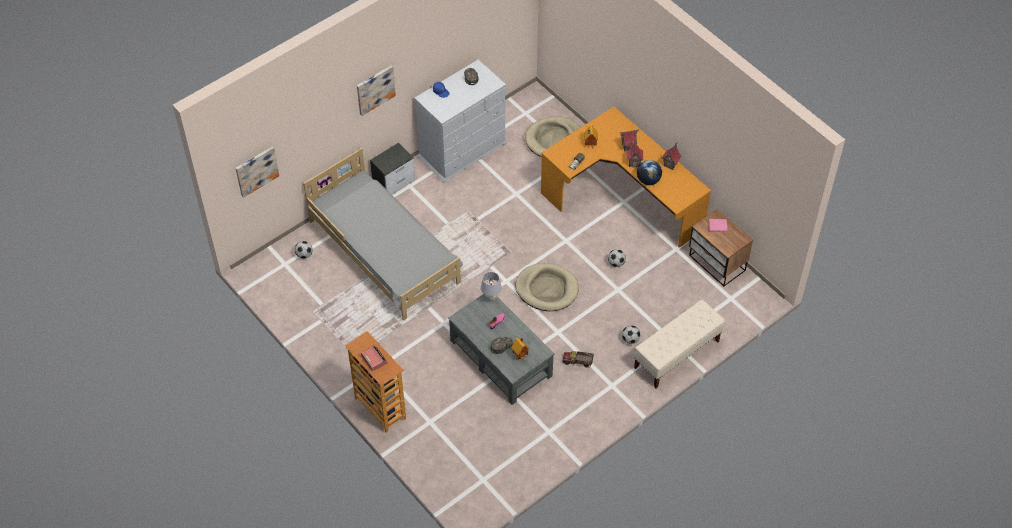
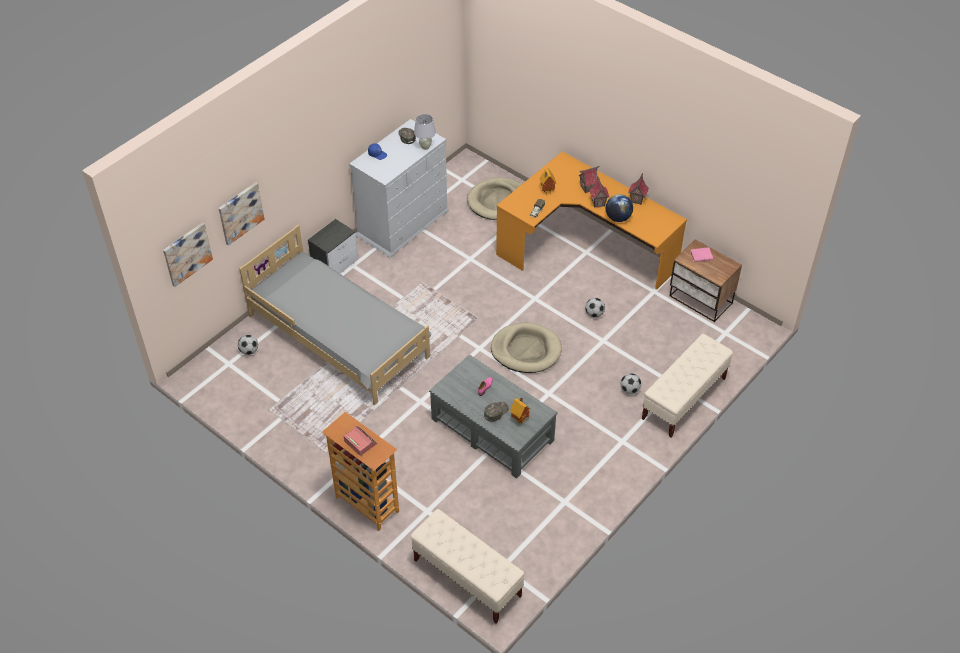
camera: 10 degrees left, 5 degrees down
picture [357,65,396,116] -> picture moved to [218,182,264,245]
white table lamp [481,272,502,302] -> white table lamp moved to [414,114,436,150]
toy truck [563,351,594,367] -> none
none -> beige bench [411,509,525,623]

